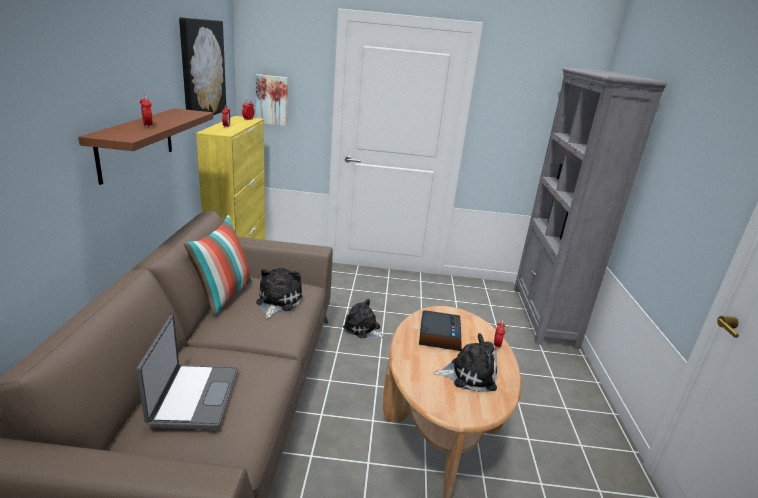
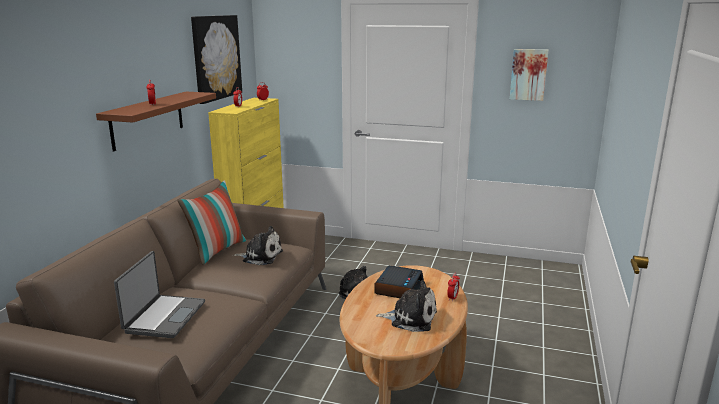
camera: 15 degrees right, 5 degrees down
picture [256,74,288,126] -> picture moved to [510,49,549,101]
plush toy [256,268,302,318] -> plush toy turned 75 degrees clockwise [233,226,283,265]
grey bookcase [514,67,667,349] -> none

